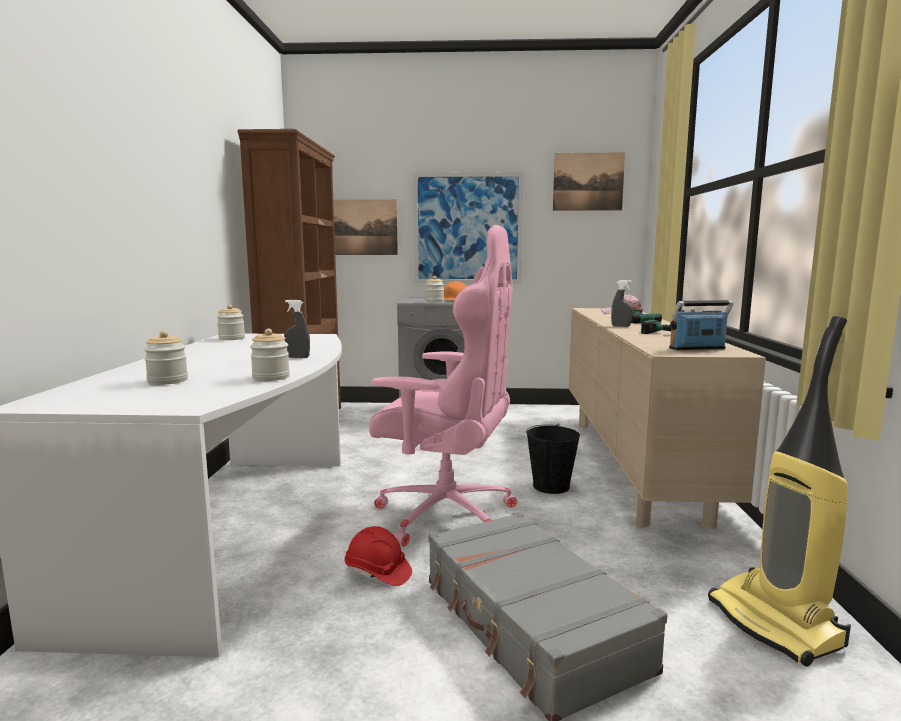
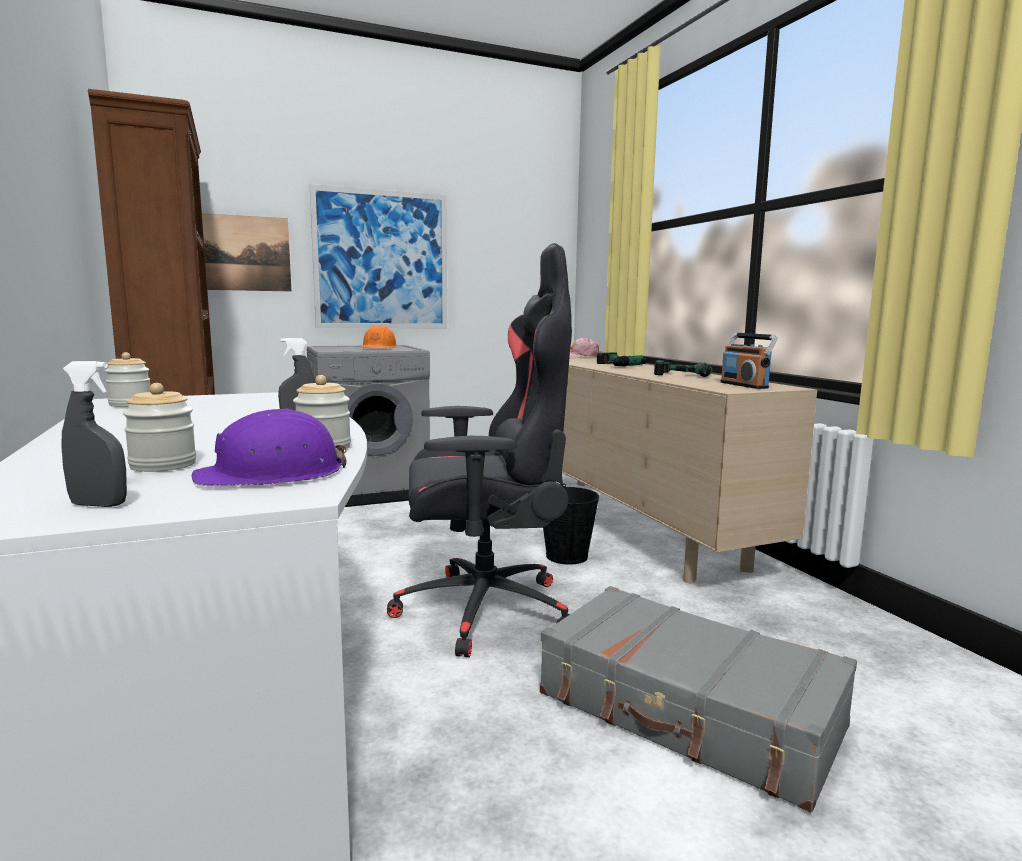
camera: 25 degrees left, 0 degrees up
red hard hat [344,526,412,586] -> none
pink office chair [369,225,517,547] -> black office chair [387,243,572,657]
jar [425,276,444,302] -> none
picture [553,152,625,211] -> none
grey spray bottle [611,280,632,327] -> grey spray bottle moved to [61,361,127,507]
radio [669,300,734,350] -> radio turned 75 degrees counterclockwise [720,333,778,389]
vacuum cleaner [708,316,851,667] -> none
none -> purple hard hat [191,408,347,486]

